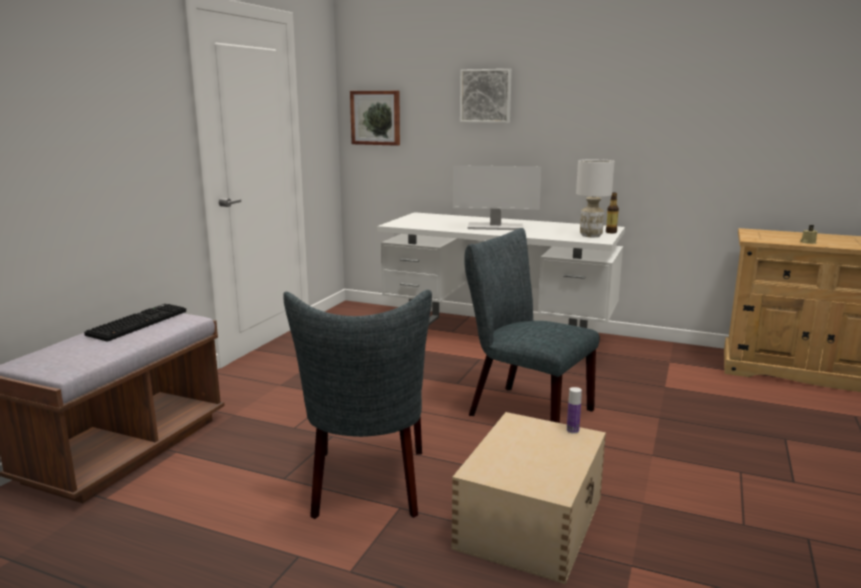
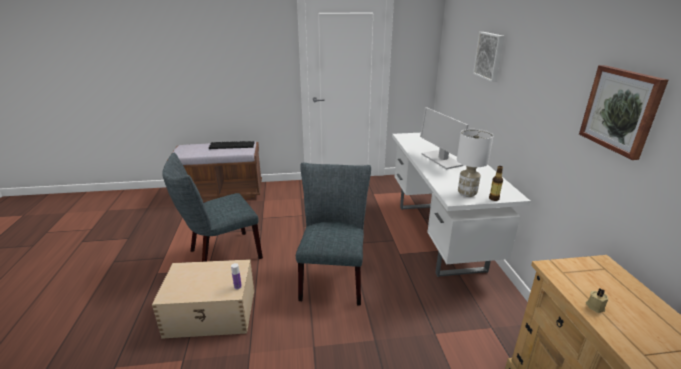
camera: 60 degrees right, 10 degrees up
picture [350,91,400,146] -> picture moved to [579,65,668,160]

